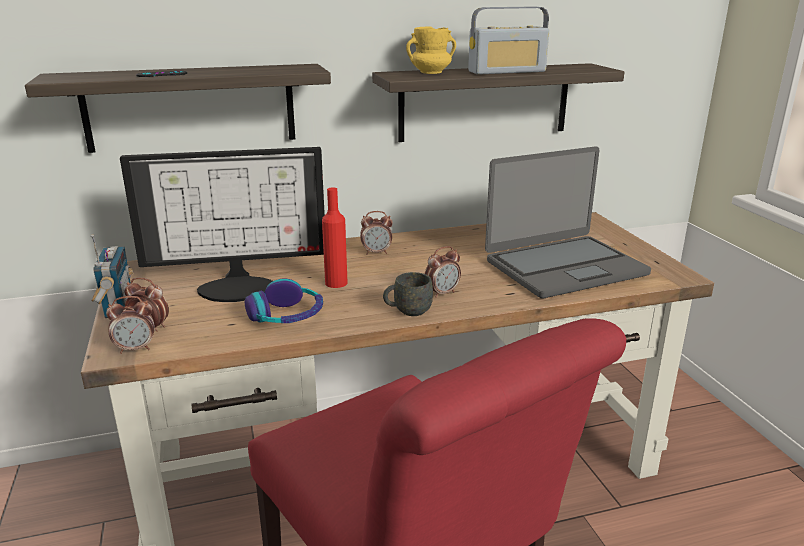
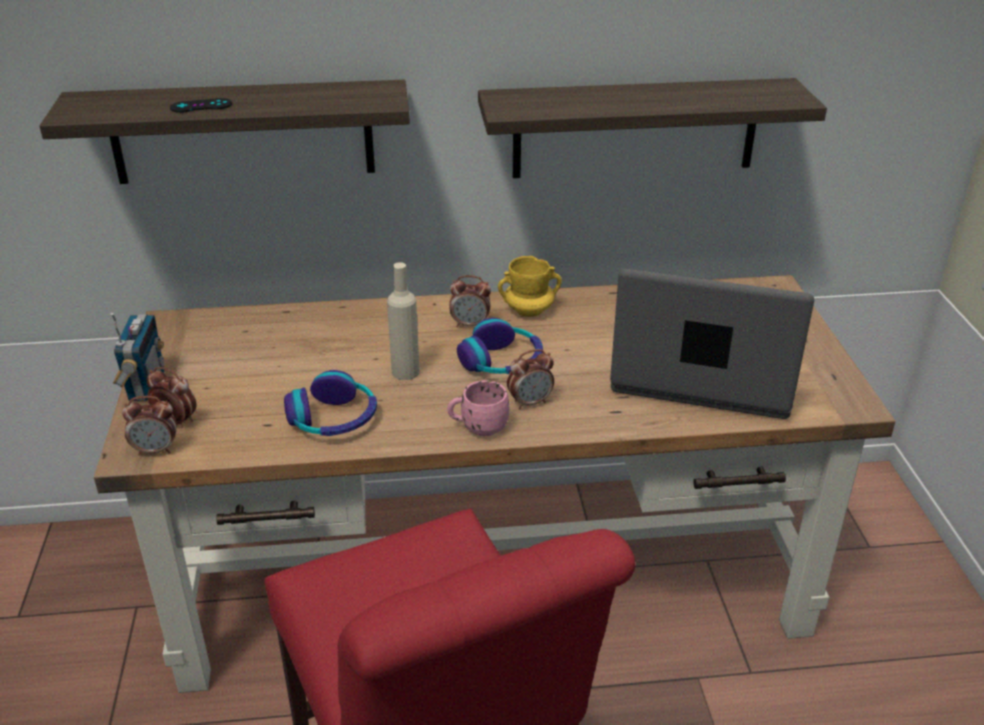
camera: 10 degrees right, 10 degrees up
monitor [120,147,325,302] -> none
red bottle [322,188,348,288] -> beige bottle [387,262,420,380]
grey mug [383,272,433,316] -> pink mug [447,380,509,436]
yellow mug [406,27,456,74] -> yellow mug moved to [498,256,562,317]
radio [468,6,549,75] -> none
laptop [485,146,651,299] -> laptop turned 150 degrees counterclockwise [610,269,814,419]
none -> headphones [457,318,543,374]

